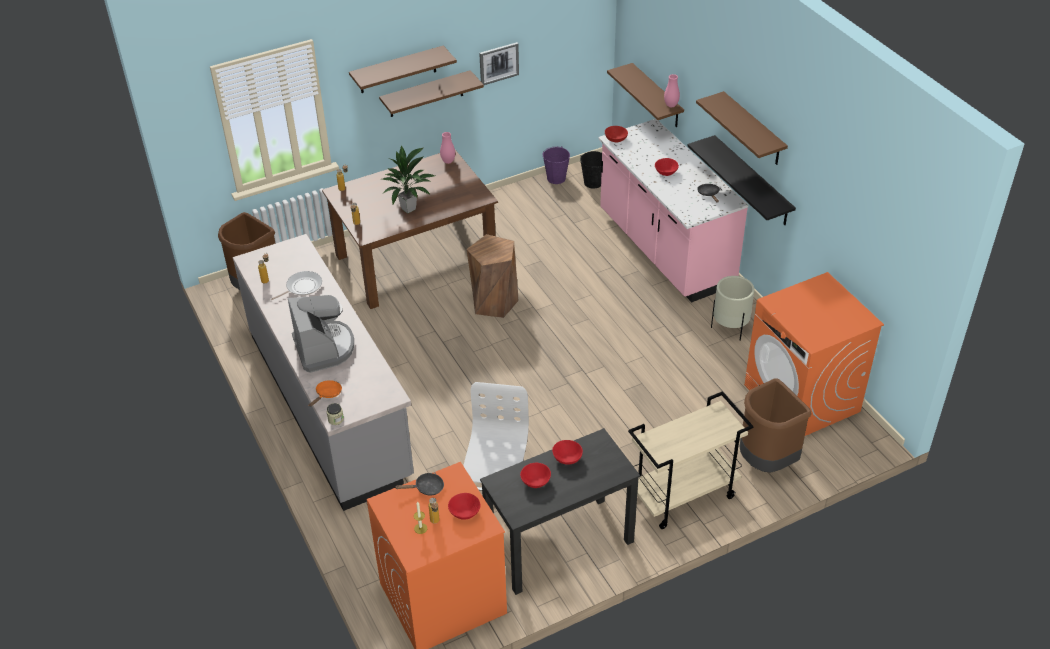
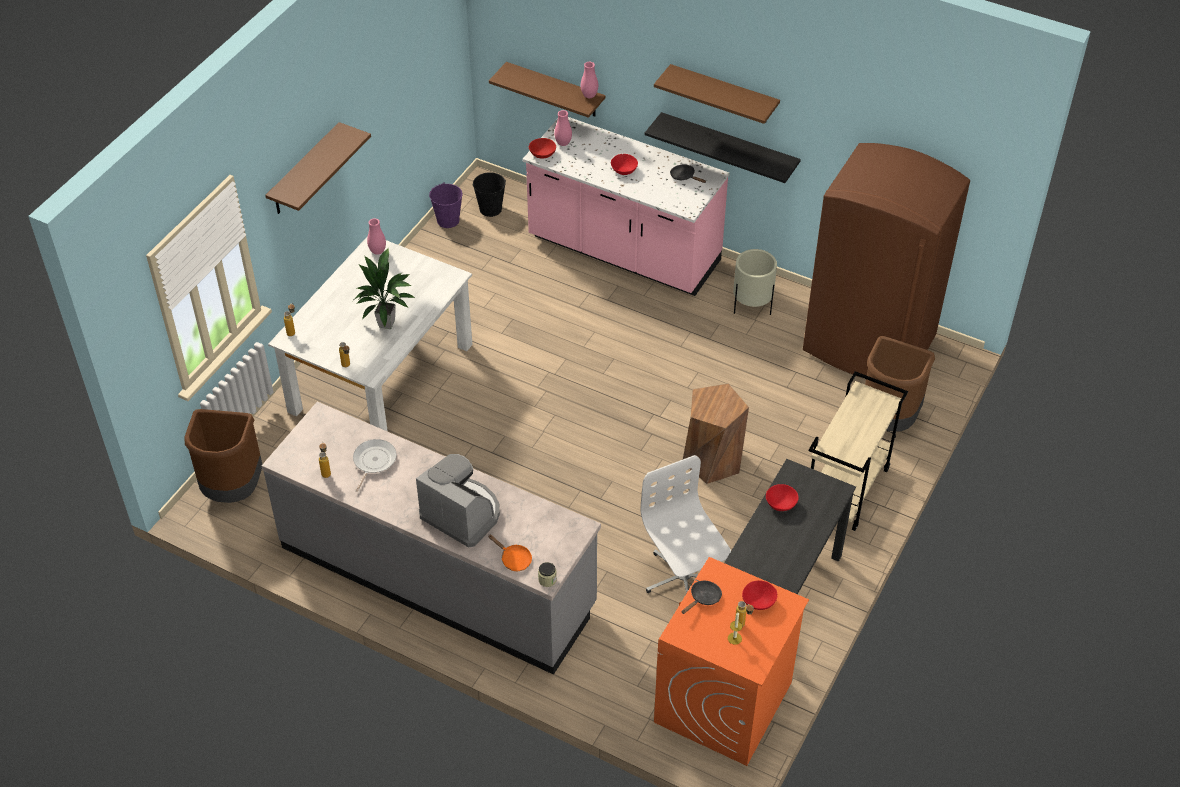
camera: 35 degrees left, 5 degrees up
orange frying pan [309,380,342,407] -> orange frying pan turned 135 degrees clockwise [488,535,532,571]
brown dining table [322,150,498,309] -> white dining table [268,236,473,432]
brown shelf [379,70,484,117] -> none
brown stool [467,234,519,318] -> brown stool moved to [683,384,749,484]
picture [479,42,519,85] -> none
red bowl [520,463,551,488] -> none
orange washing machine [744,272,884,436] -> brown fridge [803,143,970,378]
none -> pink vase [554,110,572,146]

